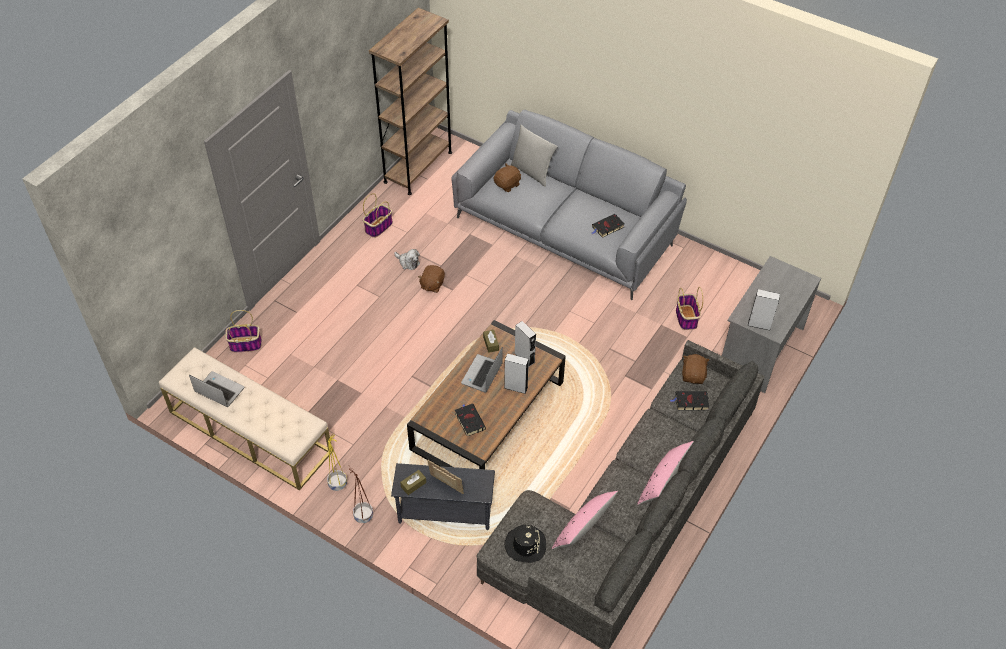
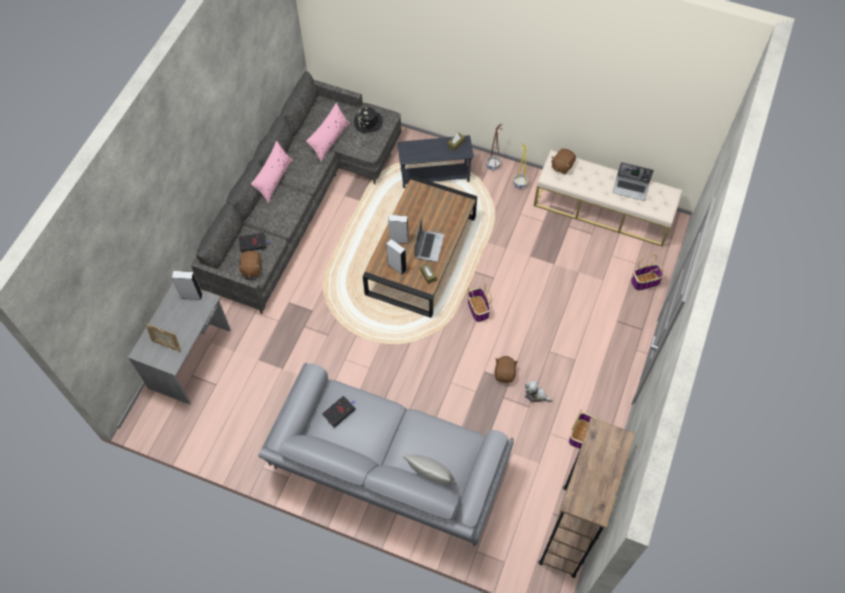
camera: 170 degrees right, 10 degrees up
picture frame [427,459,464,494] -> picture frame moved to [145,323,181,352]
black book [455,404,486,436] -> none
brown plush toy [494,163,521,192] -> brown plush toy moved to [551,148,576,175]
basket [676,287,703,330] -> basket moved to [468,283,492,322]

